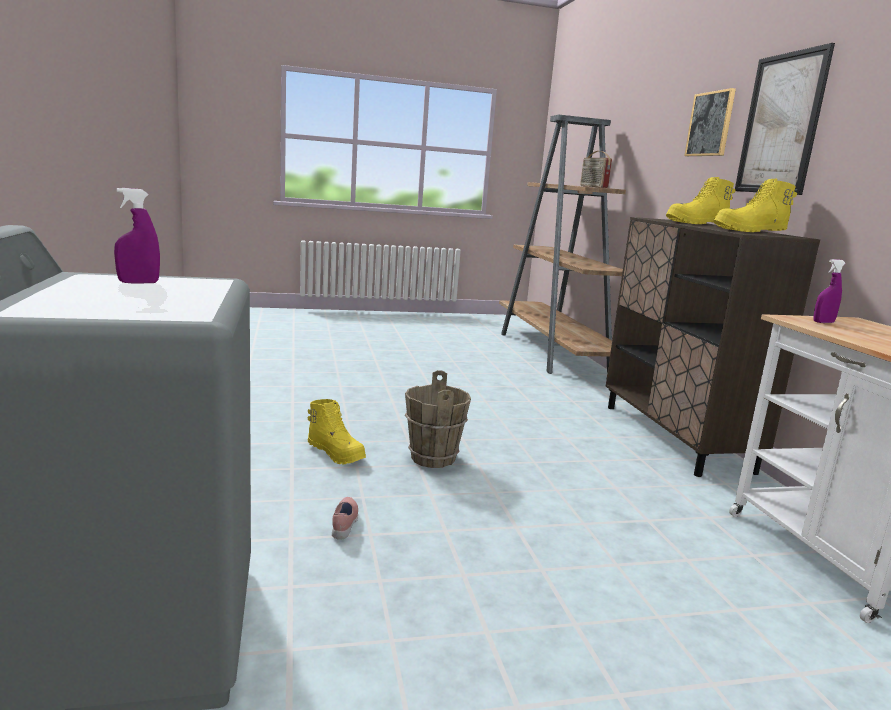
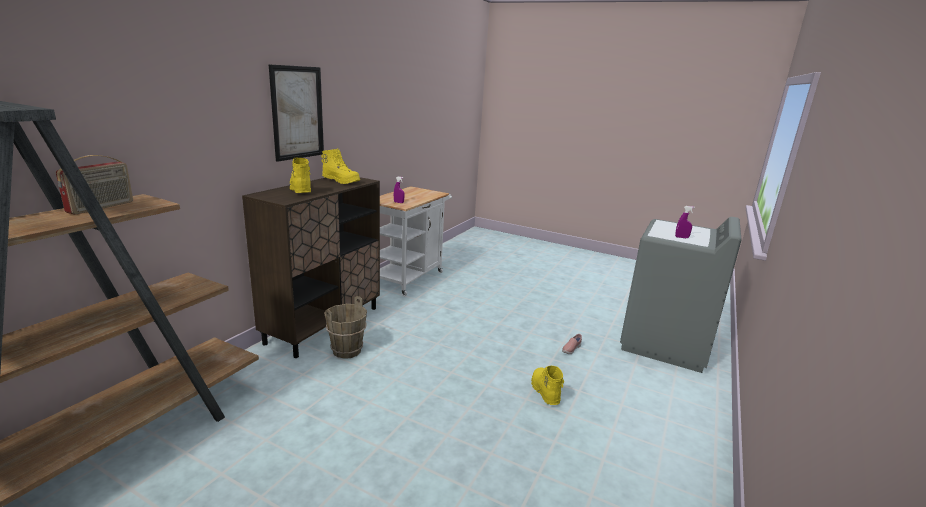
camera: 140 degrees left, 5 degrees up
brown bucket [405,370,471,468] -> brown bucket moved to [324,296,367,359]
yellow boot [666,177,735,224] -> yellow boot turned 135 degrees counterclockwise [289,158,311,193]
picture [684,88,736,156] -> none

